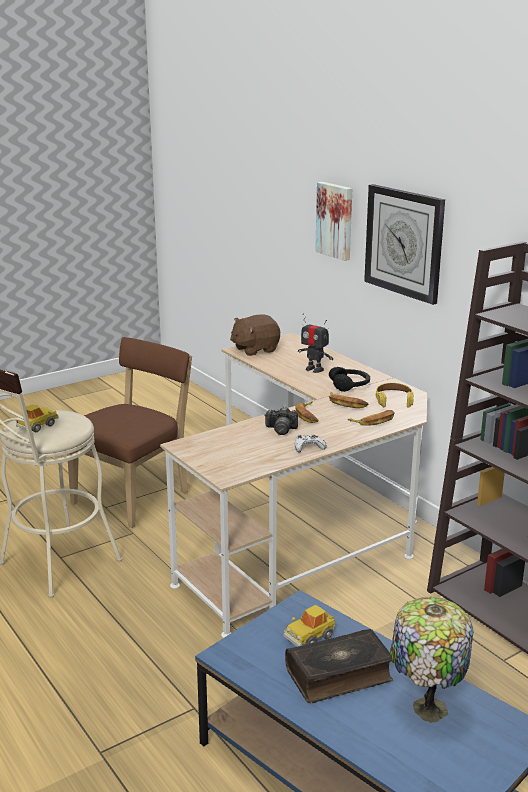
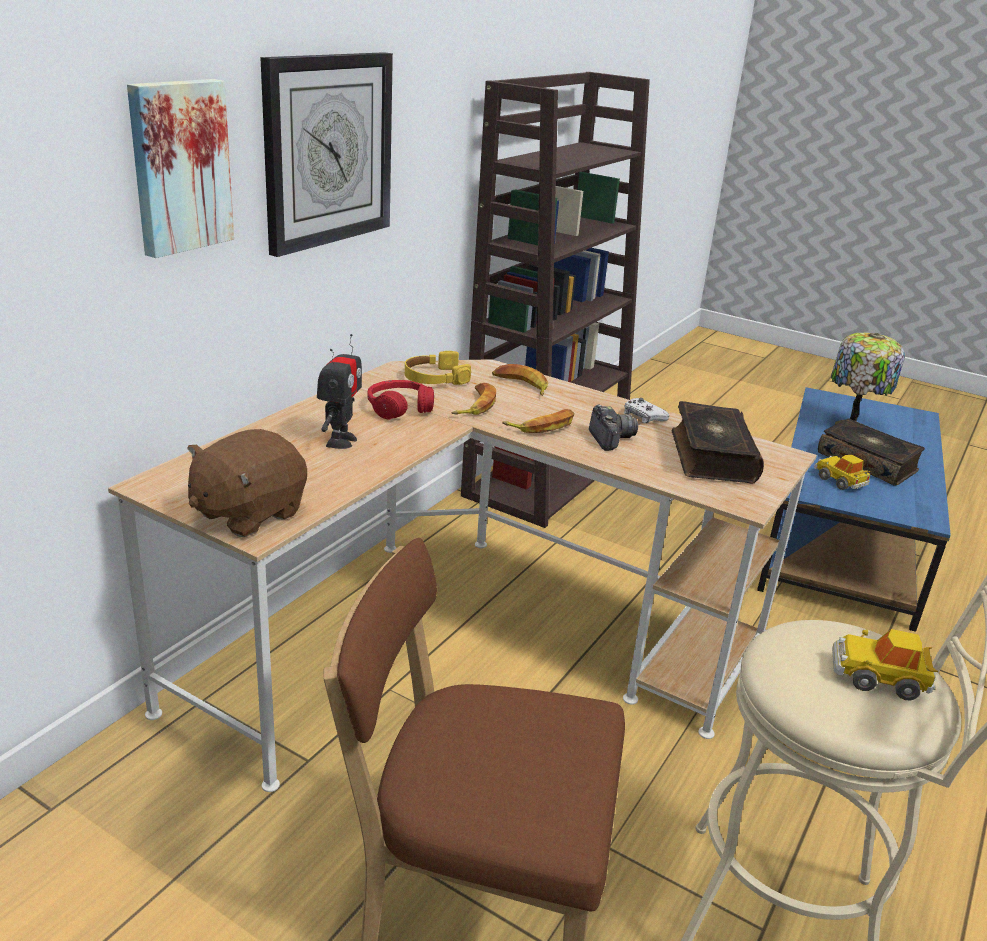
camera: 115 degrees left, 5 degrees up
brown plush toy [230,314,280,356] -> brown plush toy turned 90 degrees clockwise [187,429,307,537]
toy car [284,605,335,647] -> toy car turned 150 degrees counterclockwise [814,455,871,490]
black headphones [329,367,370,392] -> red headphones [367,380,434,420]
none -> book [671,401,764,483]

